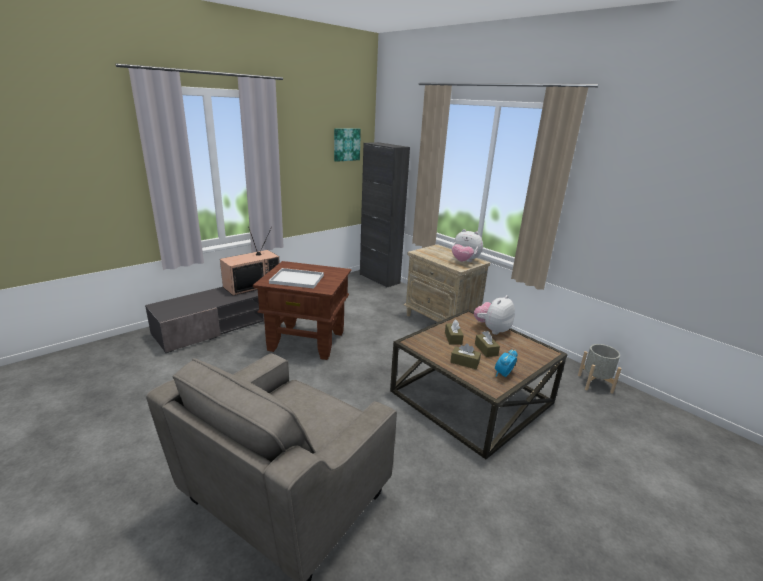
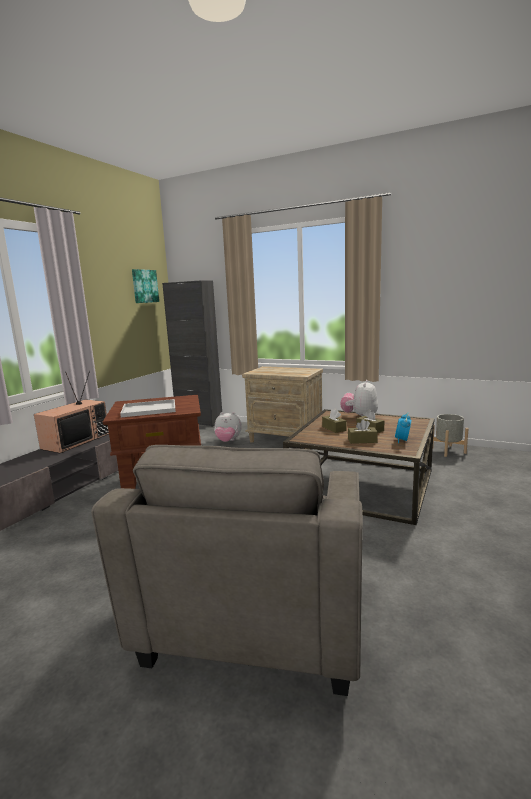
camera: 20 degrees left, 10 degrees down
plush toy [452,229,483,262] -> plush toy moved to [214,412,242,442]

